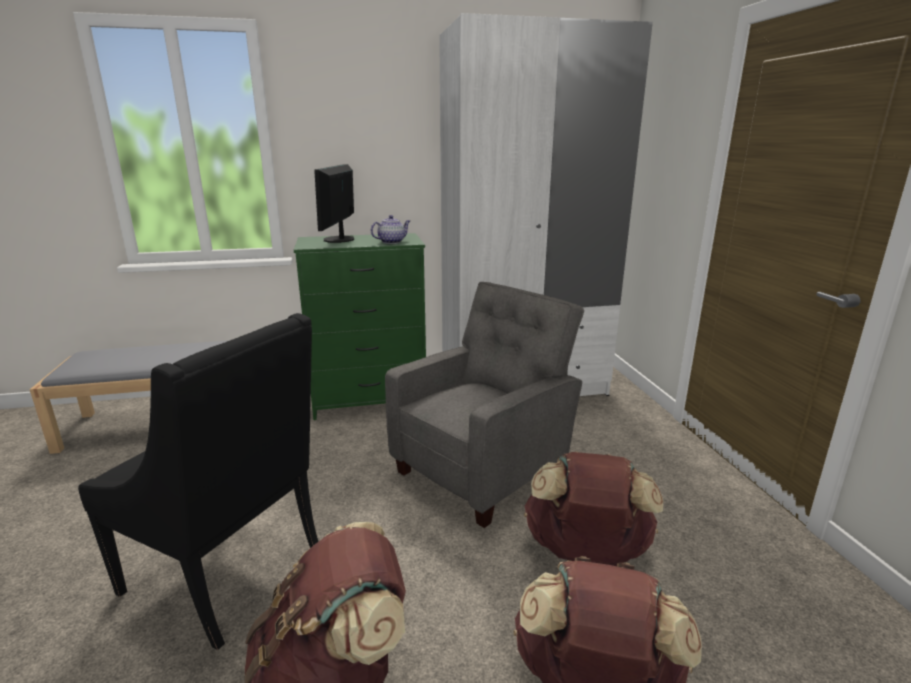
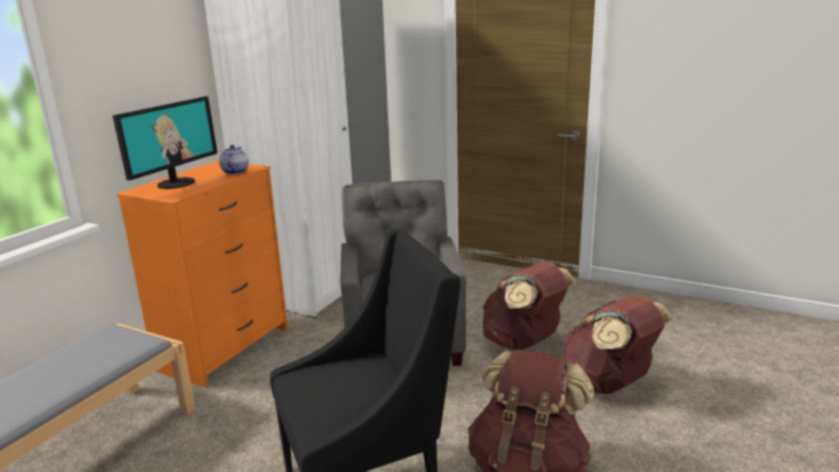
camera: 50 degrees left, 0 degrees up
green dresser [294,233,426,420] -> orange dresser [117,160,288,388]
monitor [314,164,354,243] -> monitor turned 105 degrees counterclockwise [112,96,218,189]

